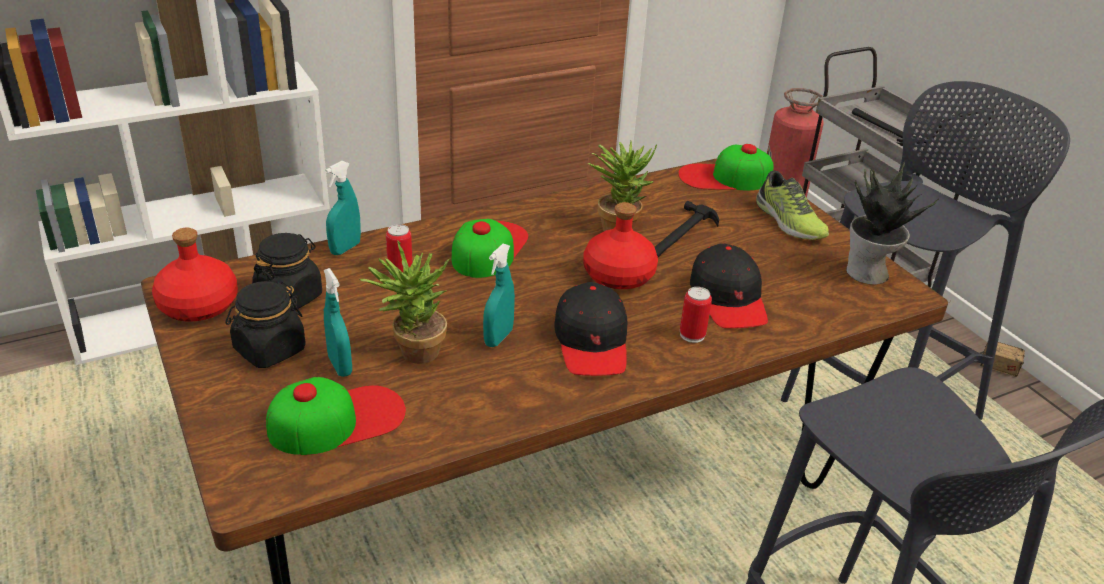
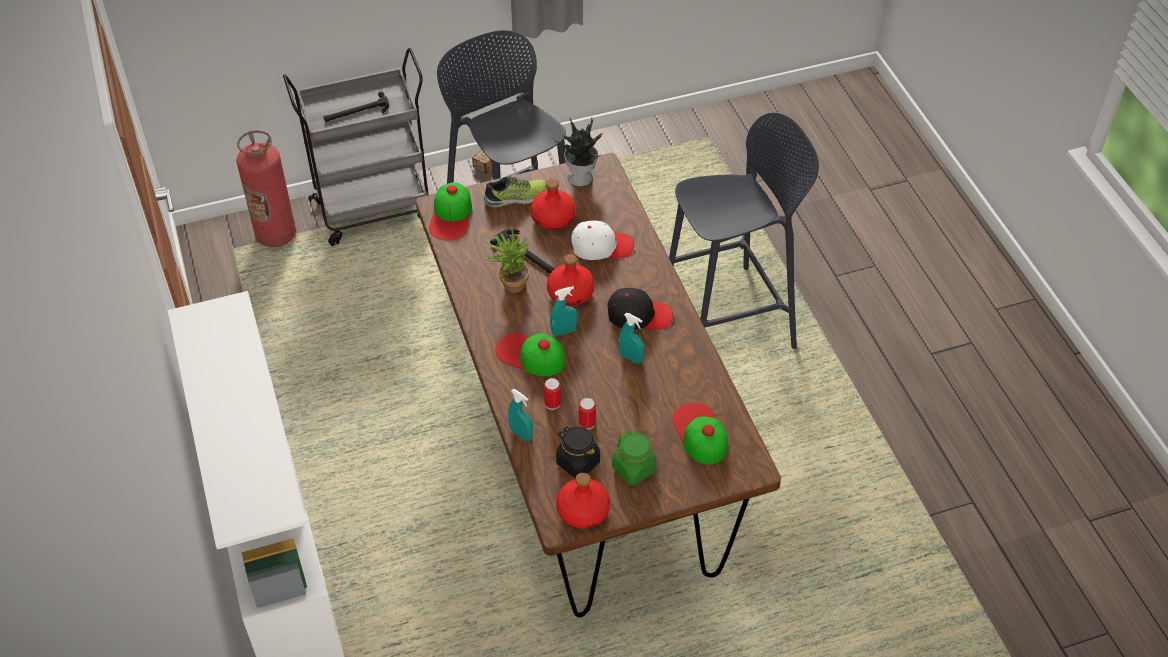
camera: 80 degrees left, 15 degrees up
black jar [225,281,306,368] -> green jar [612,431,657,485]
turquoise spray bottle [324,268,352,377] -> turquoise spray bottle moved to [550,286,578,336]
potted plant [360,240,451,364] -> none
can [680,287,712,343] -> can moved to [579,398,596,430]
black cap [690,243,768,328] -> white cap [571,220,634,260]
none -> red bottle [530,179,576,230]

